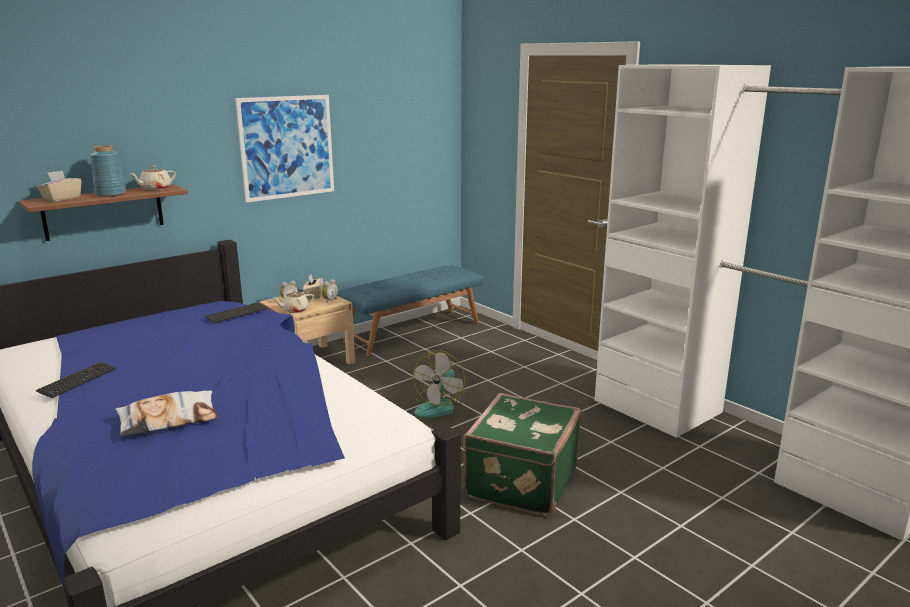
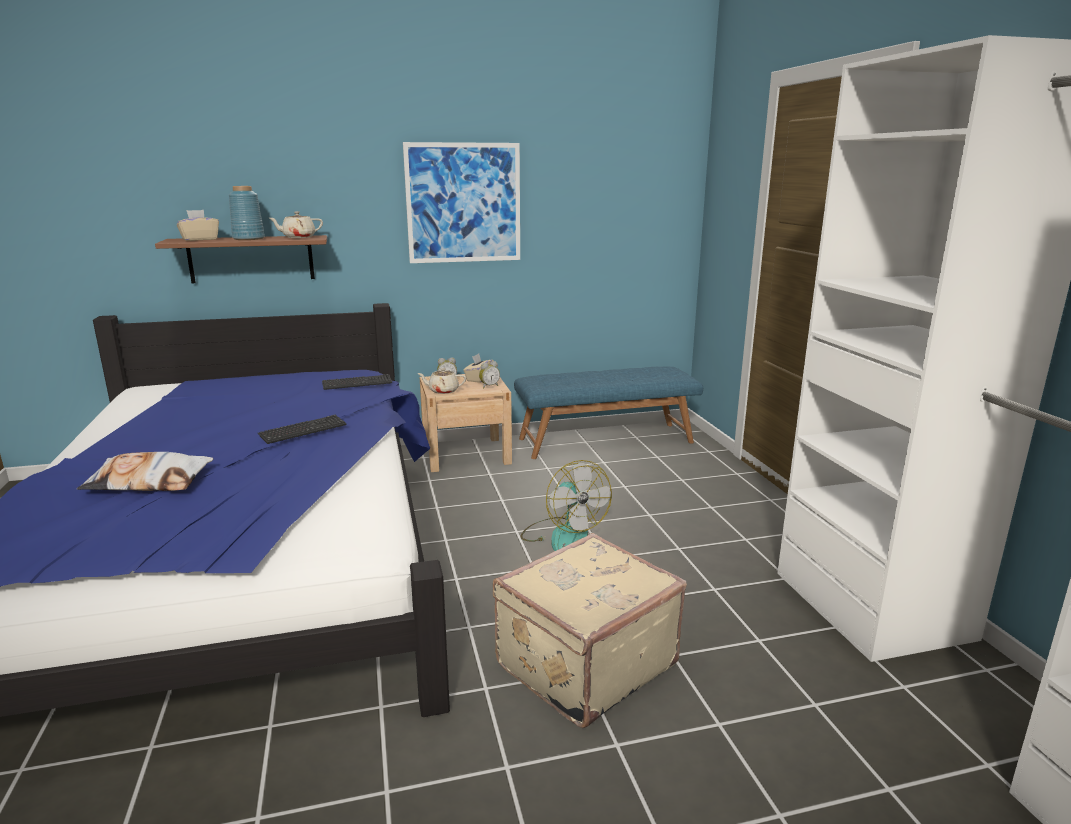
camera: 25 degrees right, 0 degrees up
keyboard [36,362,116,398] -> keyboard moved to [258,415,347,444]
fan [413,350,465,417] -> fan turned 75 degrees counterclockwise [521,460,612,551]
green suitcase [463,393,581,517] -> beige suitcase [493,533,687,728]

